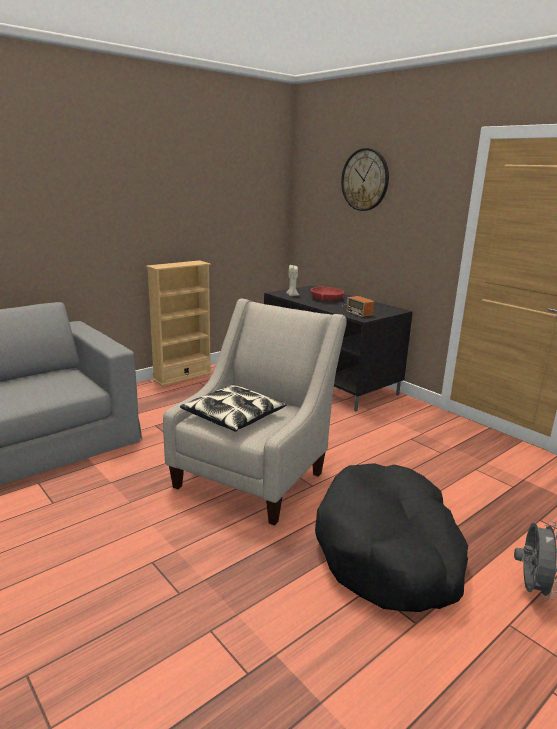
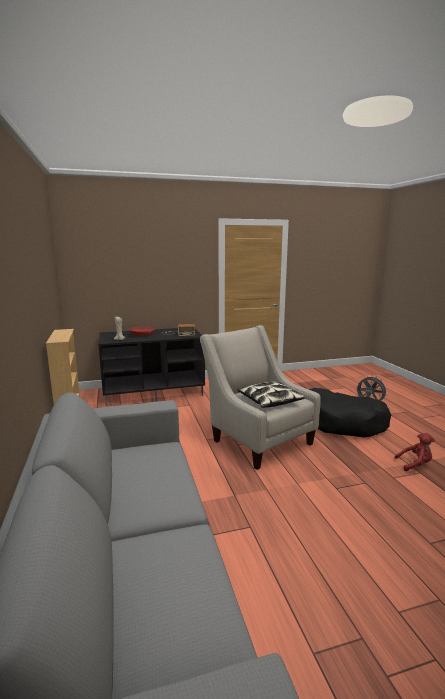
camera: 65 degrees left, 5 degrees down
wall clock [341,148,389,211] -> none
none -> red plush toy [395,433,435,471]

